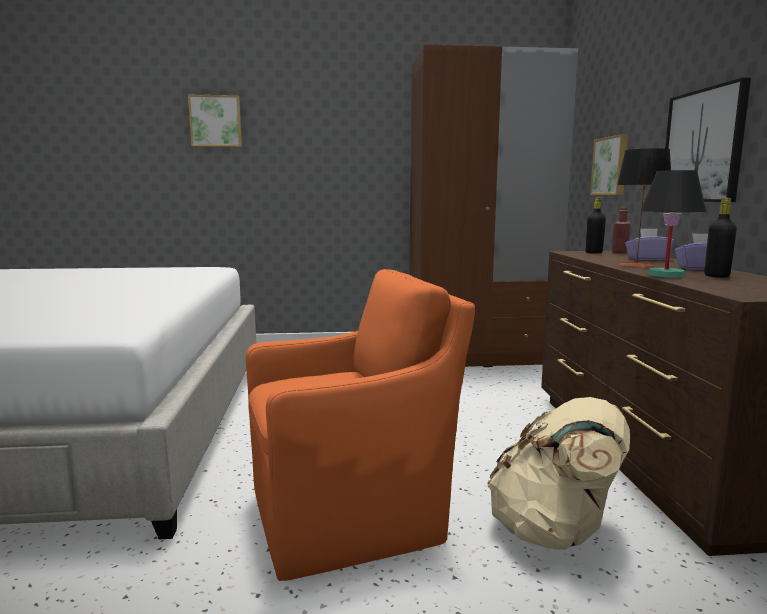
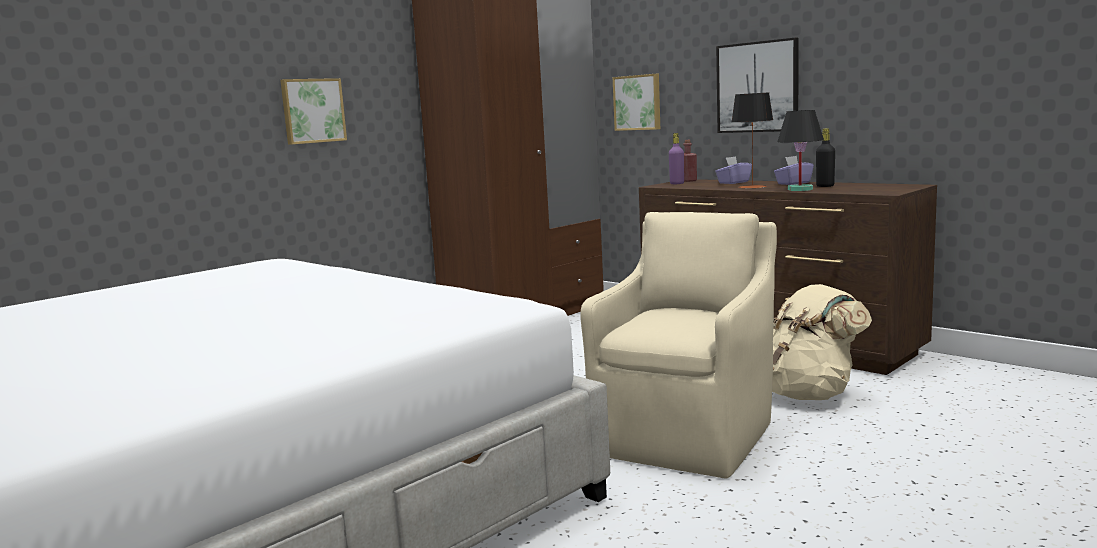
camera: 40 degrees left, 0 degrees up
picture [188,95,242,147] -> picture moved to [280,78,347,145]
orange armchair [246,269,475,581] -> beige armchair [580,212,777,479]
black bottle [585,197,606,254] -> purple bottle [669,133,684,184]

